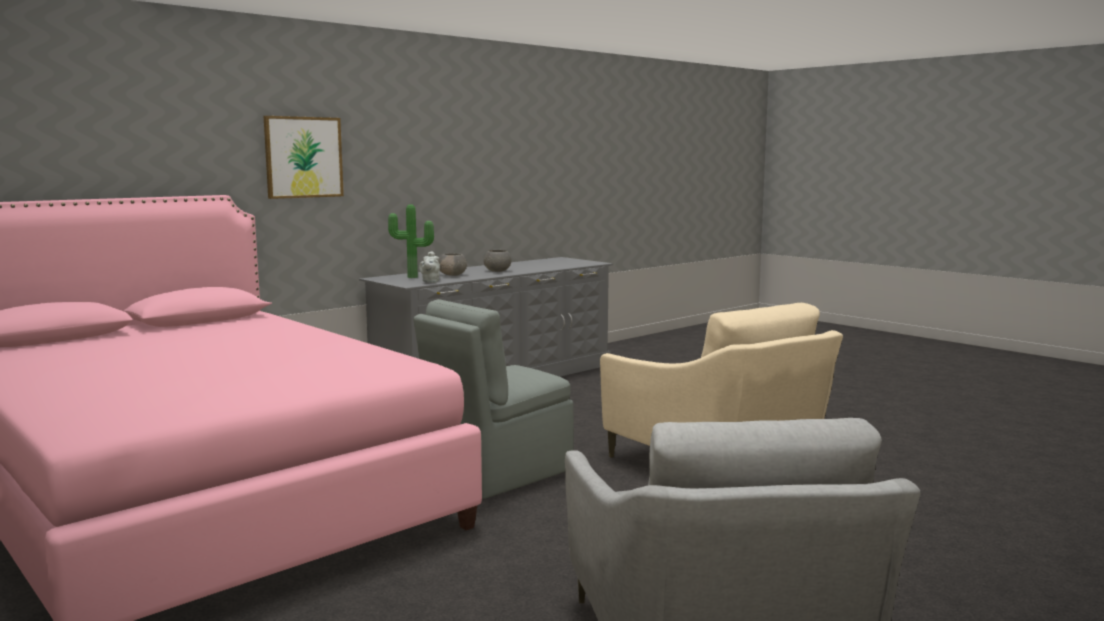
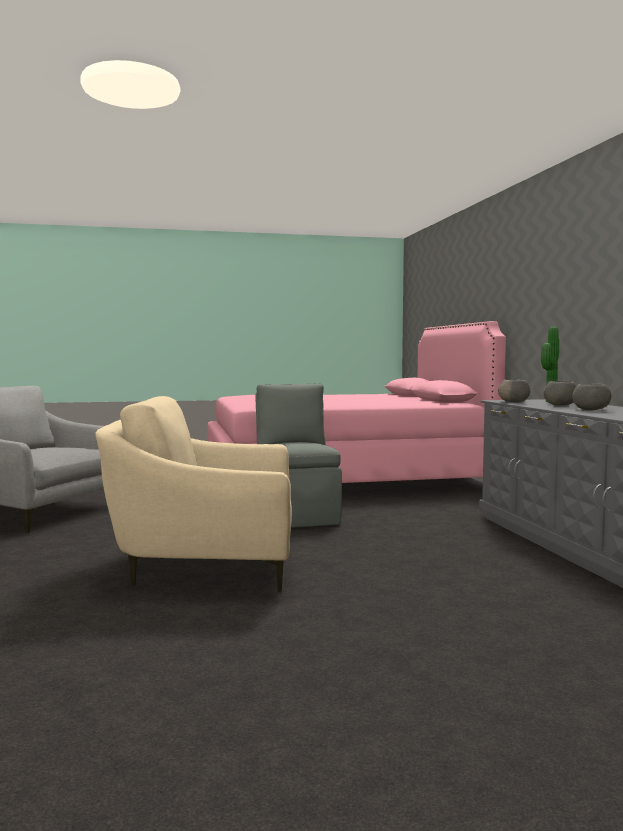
camera: 120 degrees right, 5 degrees down
picture [264,116,344,199] -> none
grey teapot [419,251,440,283] -> grey bowl [498,380,530,403]

